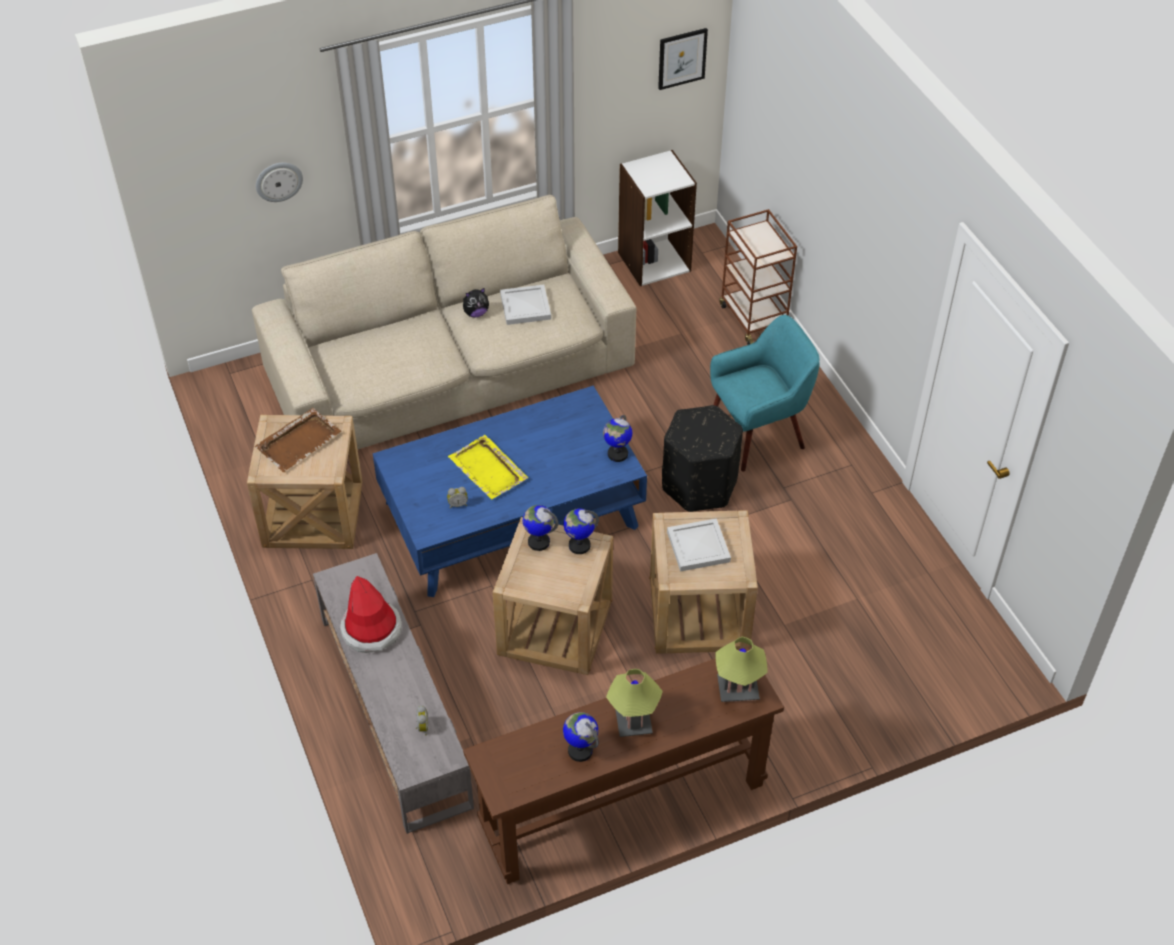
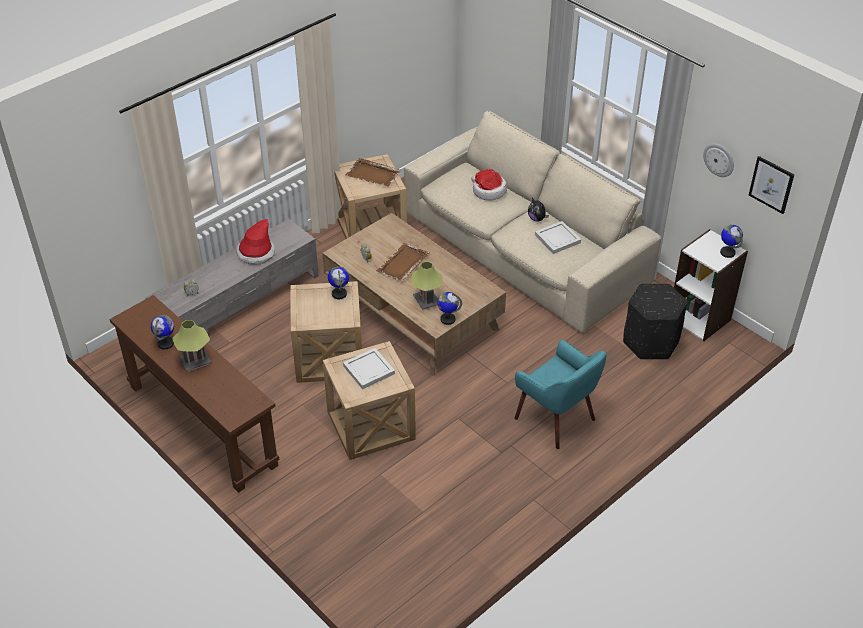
camera: 70 degrees right, 5 degrees down
wall clock [256,163,303,202] -> wall clock moved to [703,144,734,177]
blue coffee table [373,386,647,597] -> brown coffee table [322,213,506,375]
yellow tray [448,435,528,499] -> brown tray [376,243,429,282]
globe [564,508,599,554] -> globe moved to [720,225,743,258]
black ottoman [662,405,743,512] -> black ottoman moved to [623,284,687,359]
table lamp [715,637,768,702] -> table lamp moved to [411,261,443,310]
brown cart [719,209,797,345] -> none
none -> hat [471,169,507,201]

